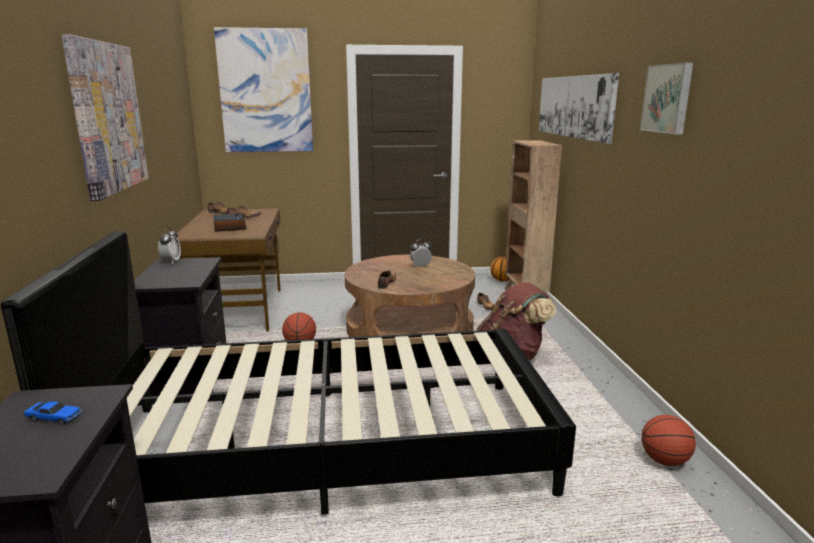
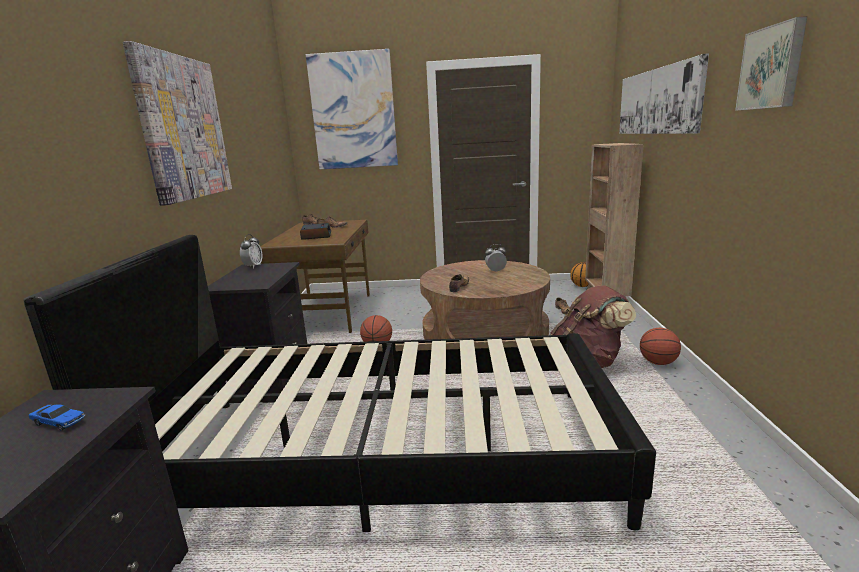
camera: 10 degrees right, 0 degrees up
basketball [642,415,696,466] -> basketball moved to [640,328,681,365]

